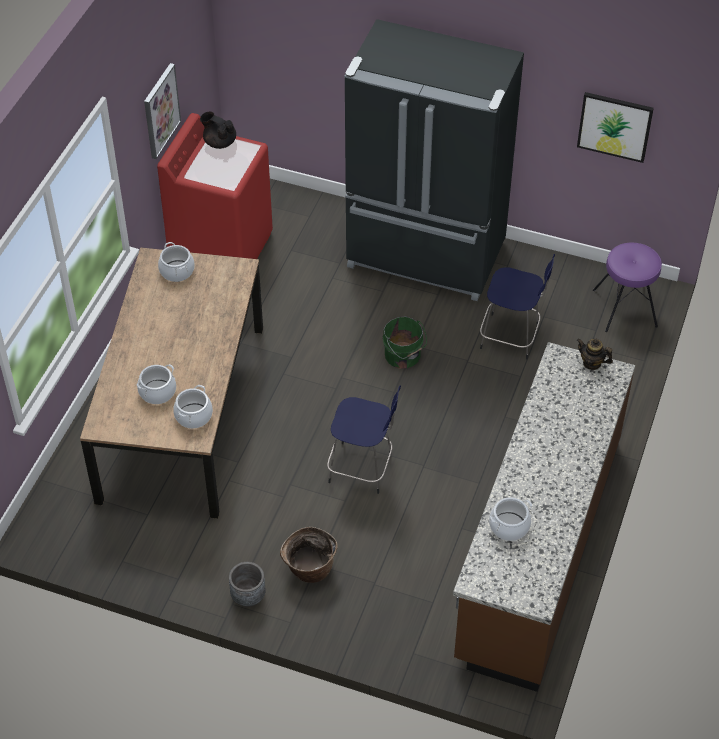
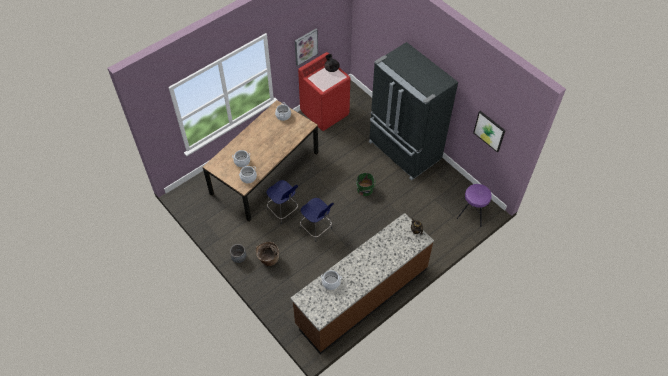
camera: 30 degrees right, 5 degrees up
blue stool [480,254,555,359] -> blue stool moved to [266,180,299,224]

